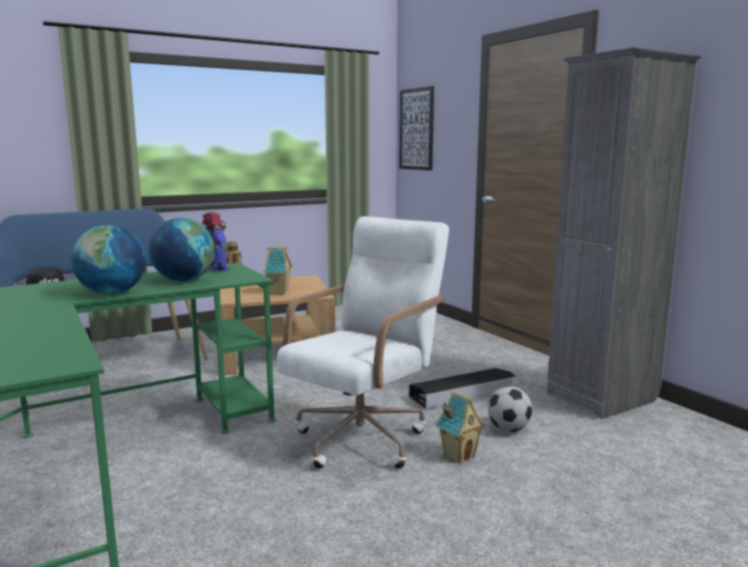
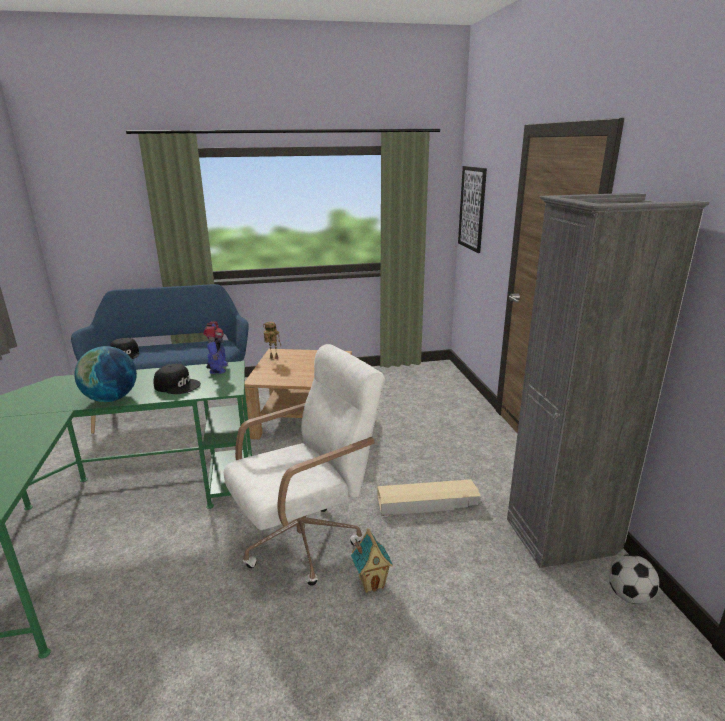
camera: 20 degrees right, 10 degrees up
globe [149,218,215,281] -> black cap [153,364,201,394]
toy house [263,246,292,294] -> none
black storage box [409,368,515,409] -> beige storage box [377,479,480,516]
football [488,386,532,432] -> football moved to [608,554,659,604]

